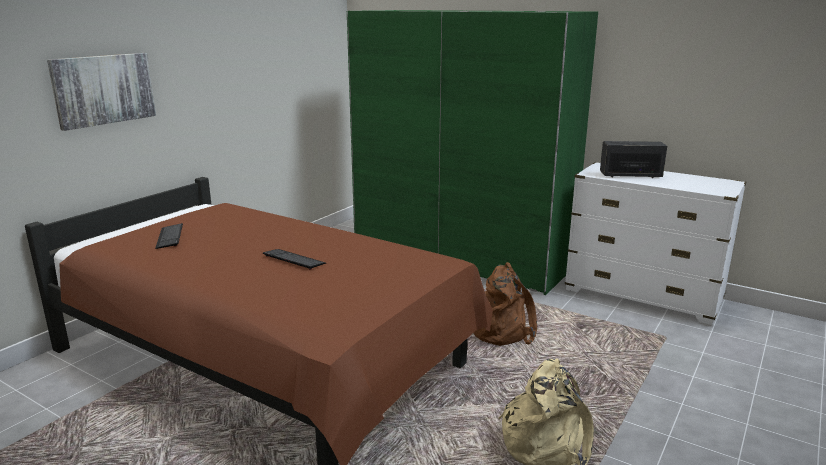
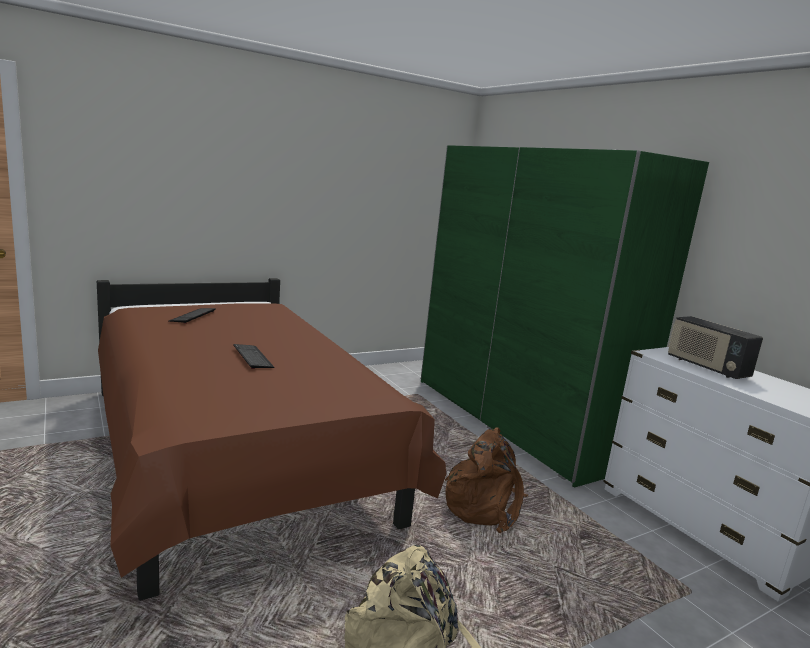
camera: 25 degrees right, 5 degrees down
picture [47,53,156,131] -> none
radio [600,141,667,178] -> radio turned 150 degrees counterclockwise [668,316,763,379]

